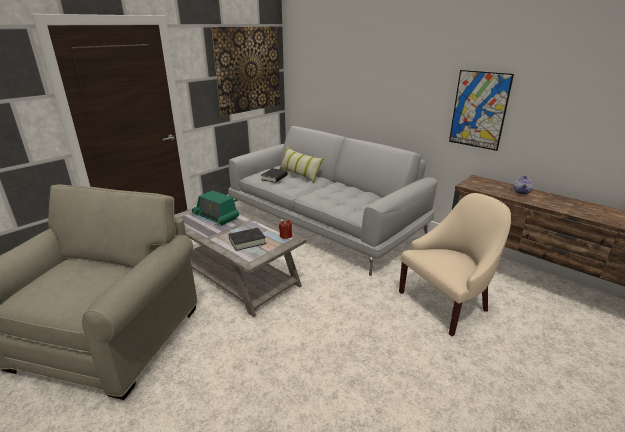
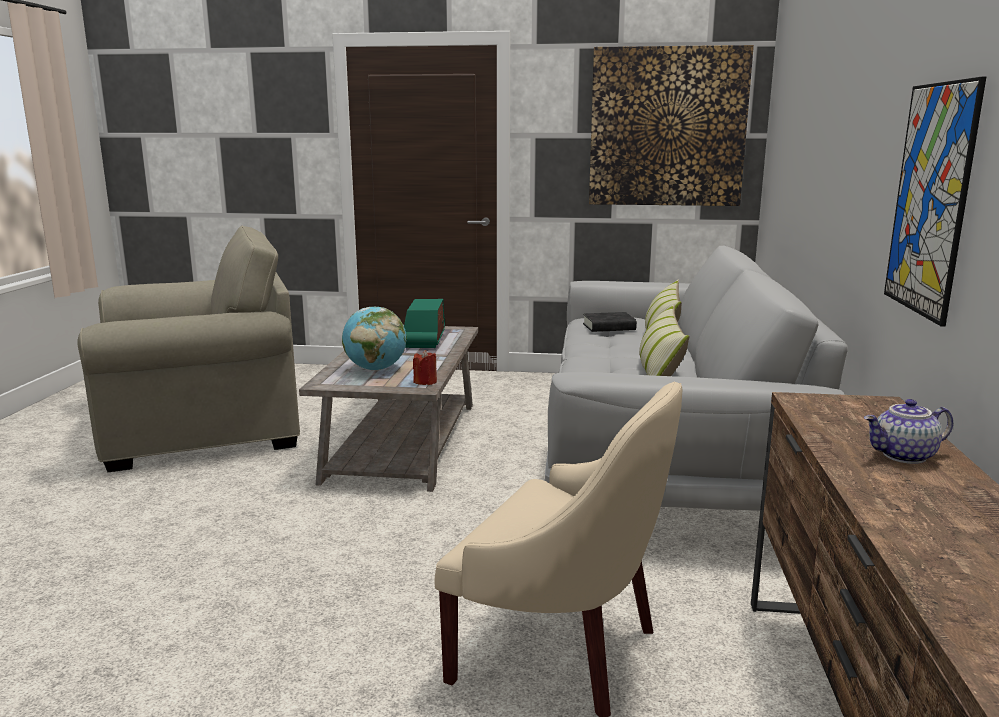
camera: 55 degrees right, 10 degrees down
black book [229,228,266,251] -> globe [342,307,407,371]
none -> pillow [639,304,690,376]

